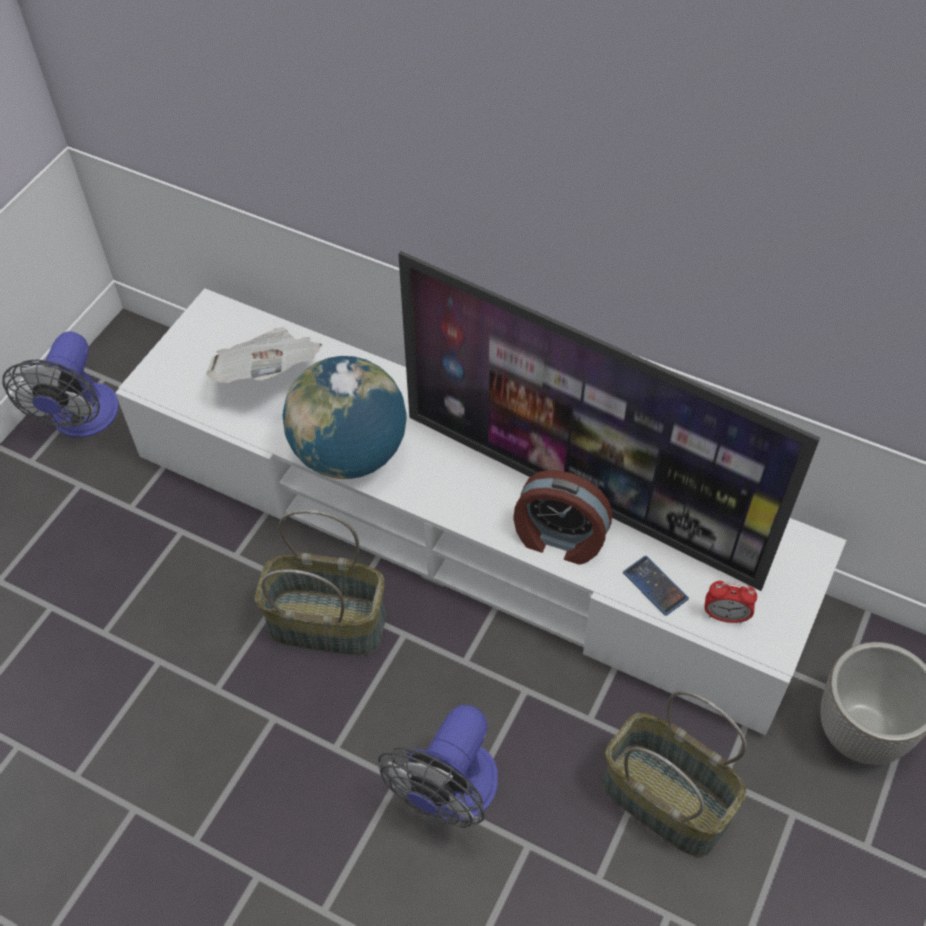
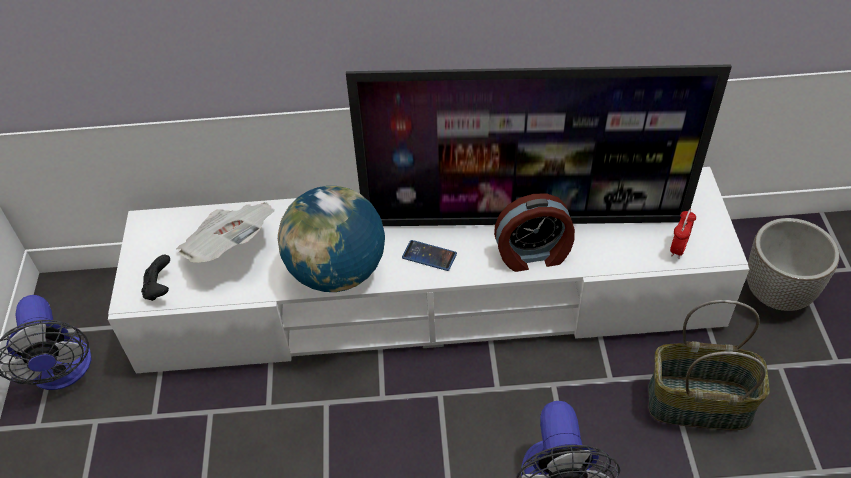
camera: 30 degrees left, 5 degrees down
basket [255,510,386,655] -> none
phone [623,556,689,616] -> phone moved to [402,240,457,271]
alarm clock [704,581,757,623] -> alarm clock turned 45 degrees counterclockwise [670,209,696,259]
none -> black game controller [141,255,170,301]

